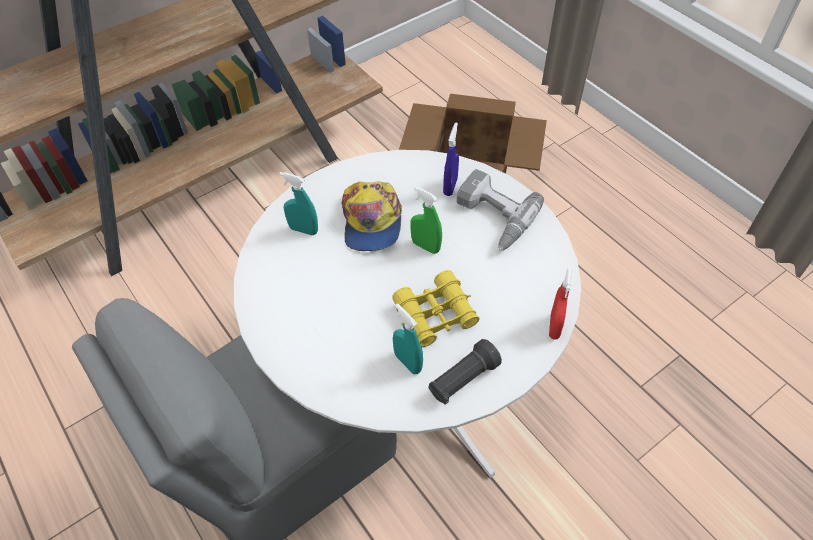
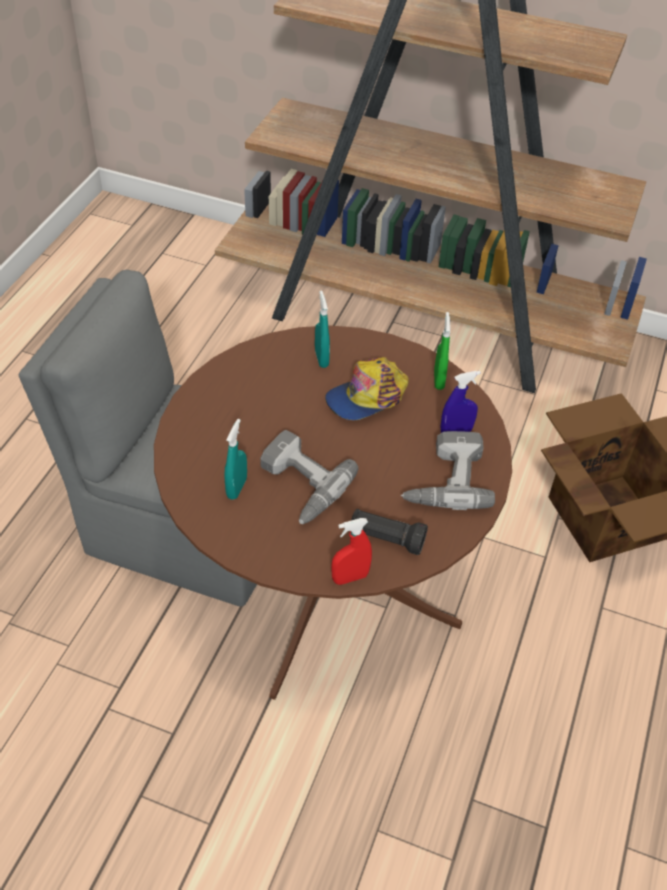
camera: 55 degrees right, 5 degrees down
white dining table [234,150,581,478] -> brown dining table [154,326,512,700]
yellow binoculars [392,270,480,347] -> power drill [260,430,359,524]
green spray bottle [410,186,442,254] -> green spray bottle moved to [434,312,450,390]
black flashlight [428,339,502,405] -> black flashlight moved to [350,509,428,555]

